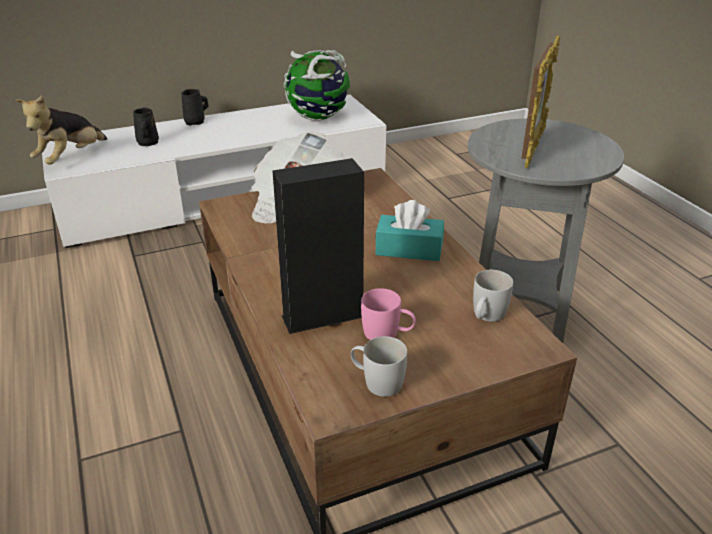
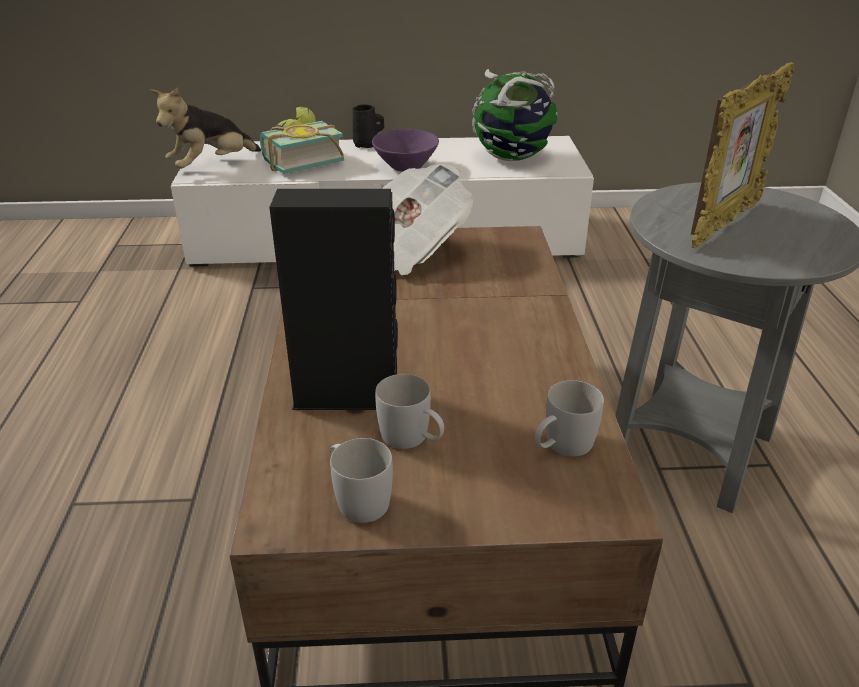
camera: 20 degrees right, 0 degrees up
black mug [133,108,159,146] -> book [260,107,344,174]
pink mug [361,288,416,340] -> white mug [375,374,444,449]
turquoise tissue box [375,200,444,261] -> none
none -> purple bowl [372,129,439,172]

